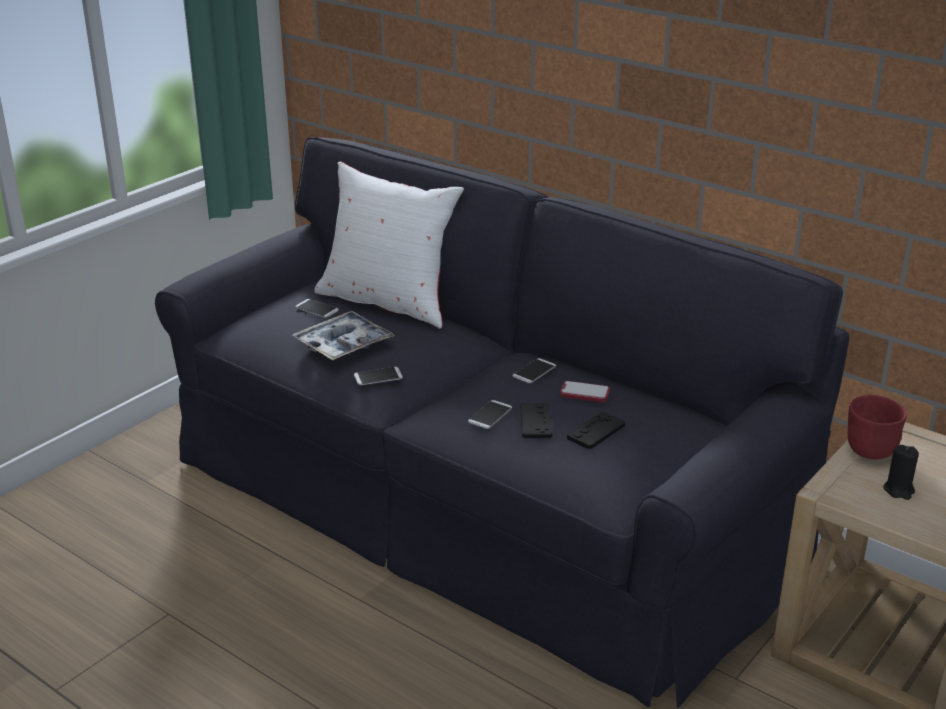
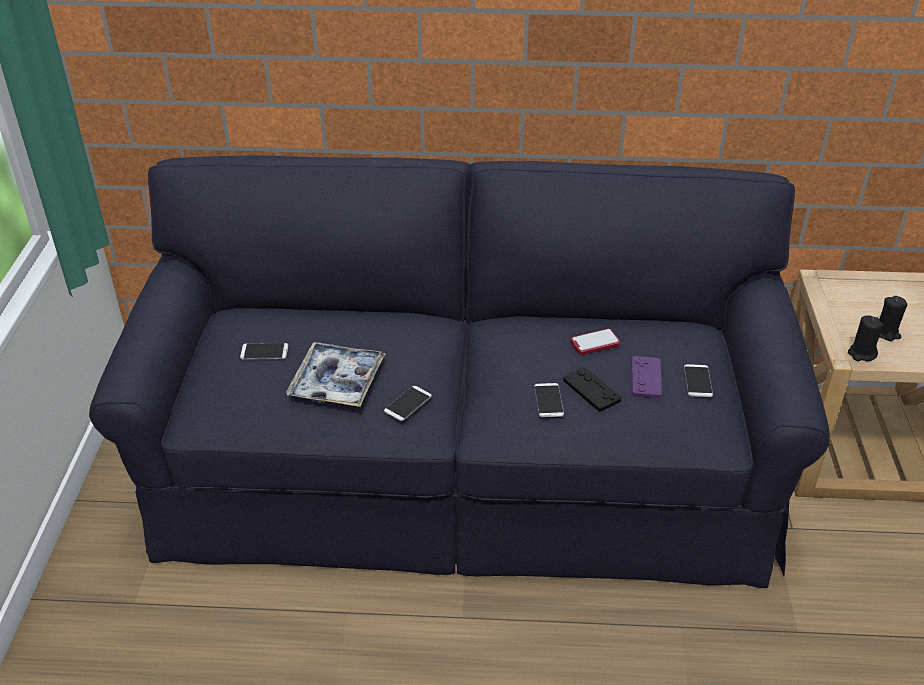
camera: 35 degrees left, 10 degrees up
white pillow [314,162,464,329] -> none
phone [513,358,556,383] -> phone moved to [684,364,713,397]
black game controller [567,412,625,449] -> purple game controller [632,356,662,398]
red bowl [847,395,907,459] -> none
none -> black candle [848,315,884,361]

